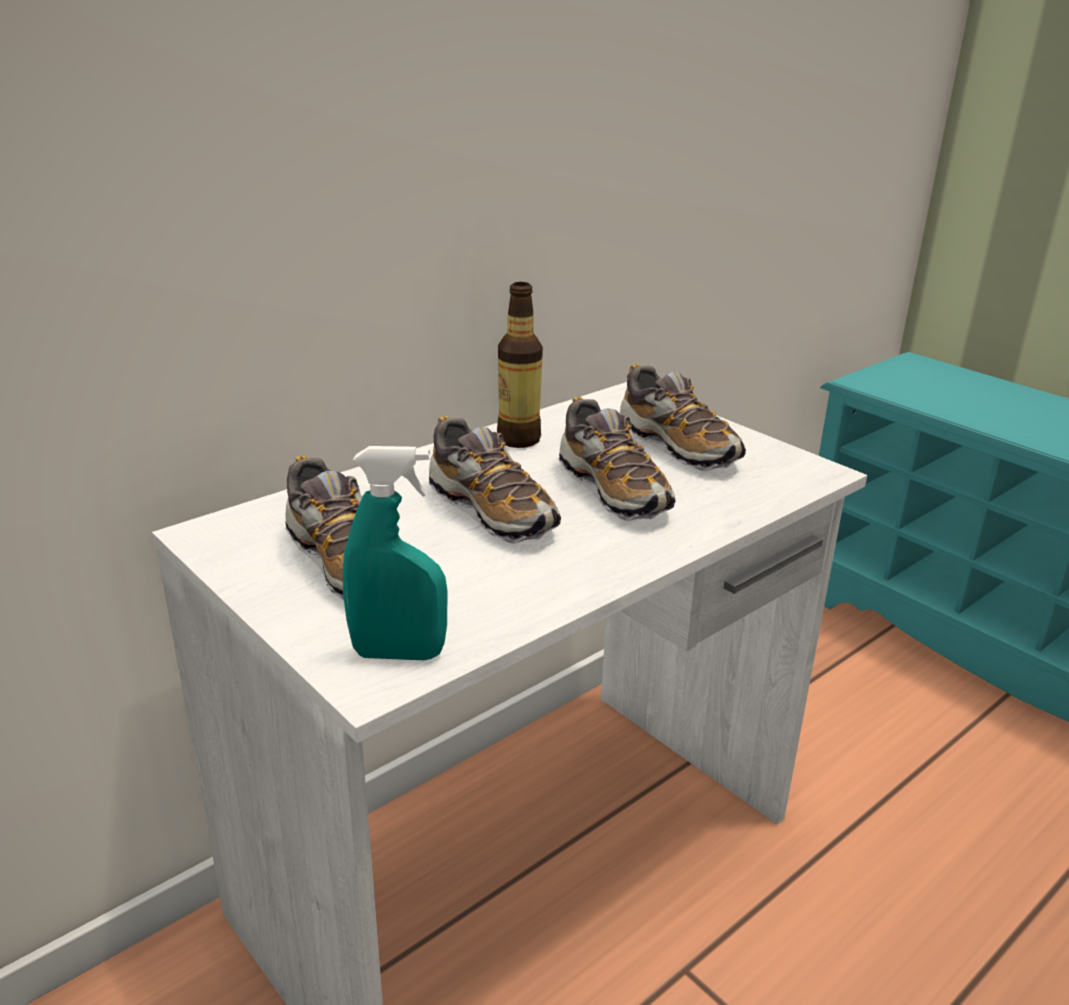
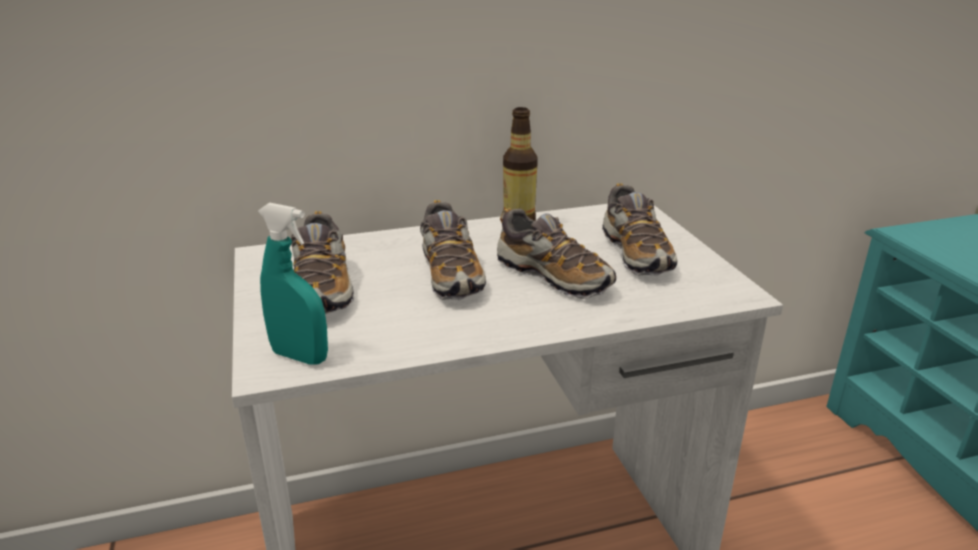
camera: 25 degrees right, 0 degrees up
shoe [559,397,675,521] -> shoe turned 45 degrees counterclockwise [497,208,616,299]

